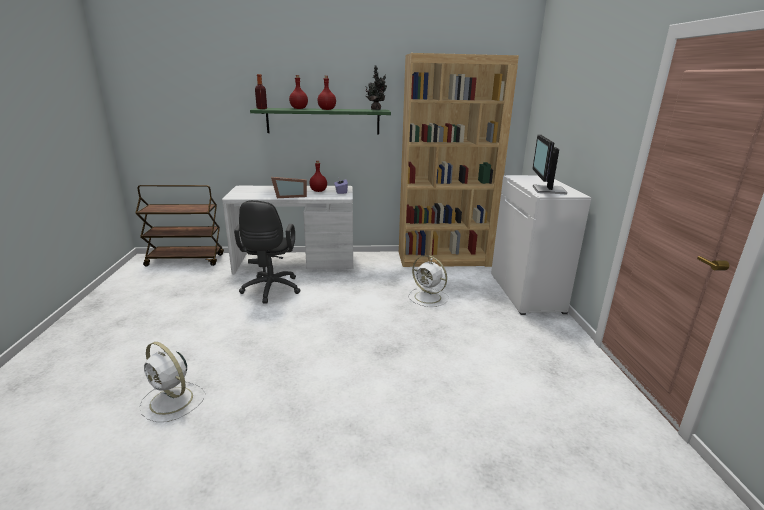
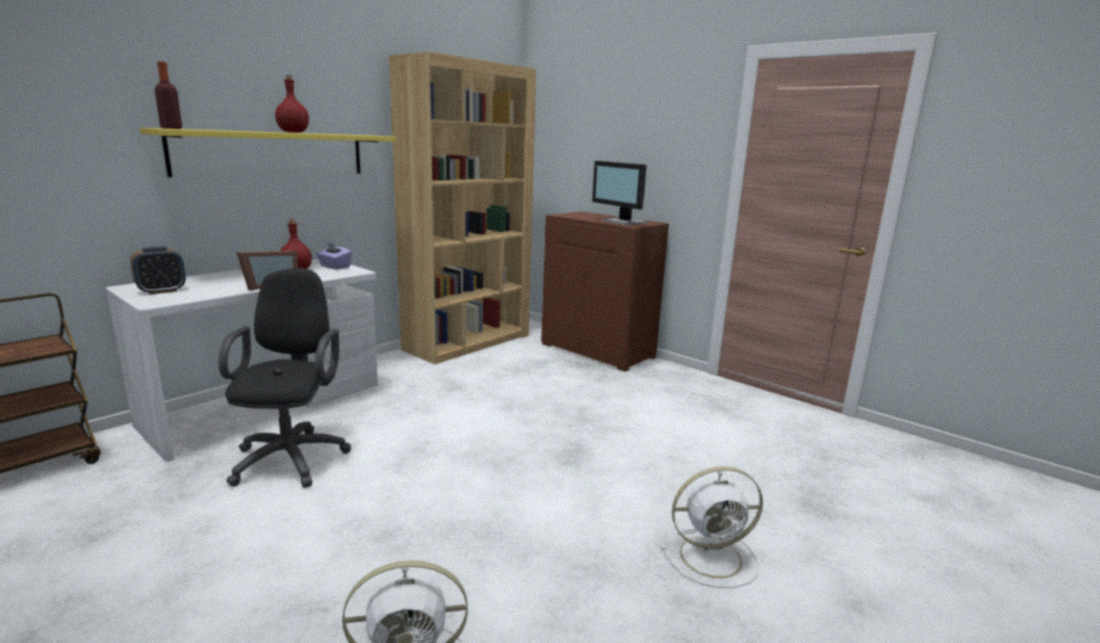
camera: 45 degrees left, 5 degrees down
black office chair [234,200,301,304] -> black office chair turned 135 degrees counterclockwise [218,268,351,488]
green shelf [250,108,391,134] -> yellow shelf [140,128,396,177]
red bottle [289,75,308,109] -> none
potted plant [365,65,387,110] -> none
white fan [408,255,449,307] -> white fan moved to [661,466,763,588]
white cabinet [491,175,592,315] -> brown cabinet [541,211,669,372]
none -> alarm clock [130,246,186,295]

